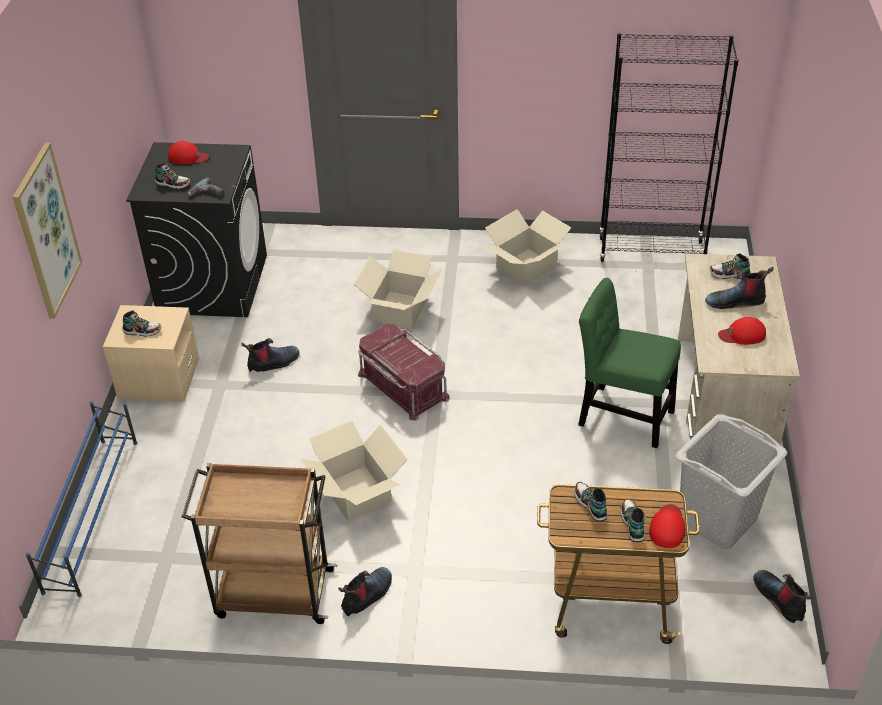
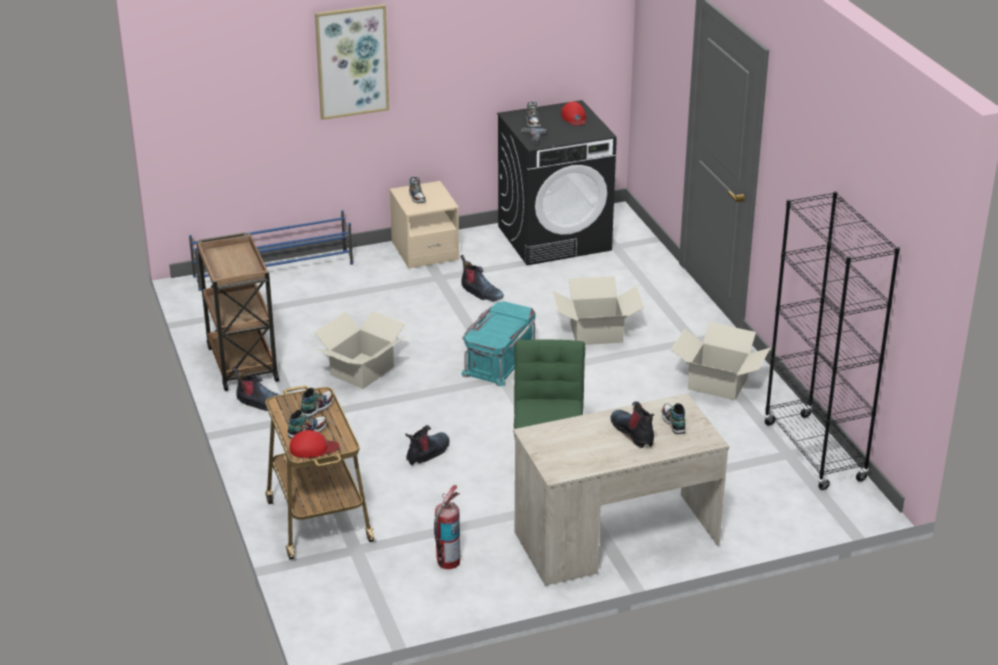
camera: 65 degrees right, 10 degrees down
red storage box [358,324,450,420] -> turquoise storage box [461,301,535,387]
grey laundry basket [676,414,787,549] -> fire extinguisher [434,485,460,569]
red cap [718,317,766,345] -> none
boot [753,570,812,623] -> boot moved to [405,425,450,465]

